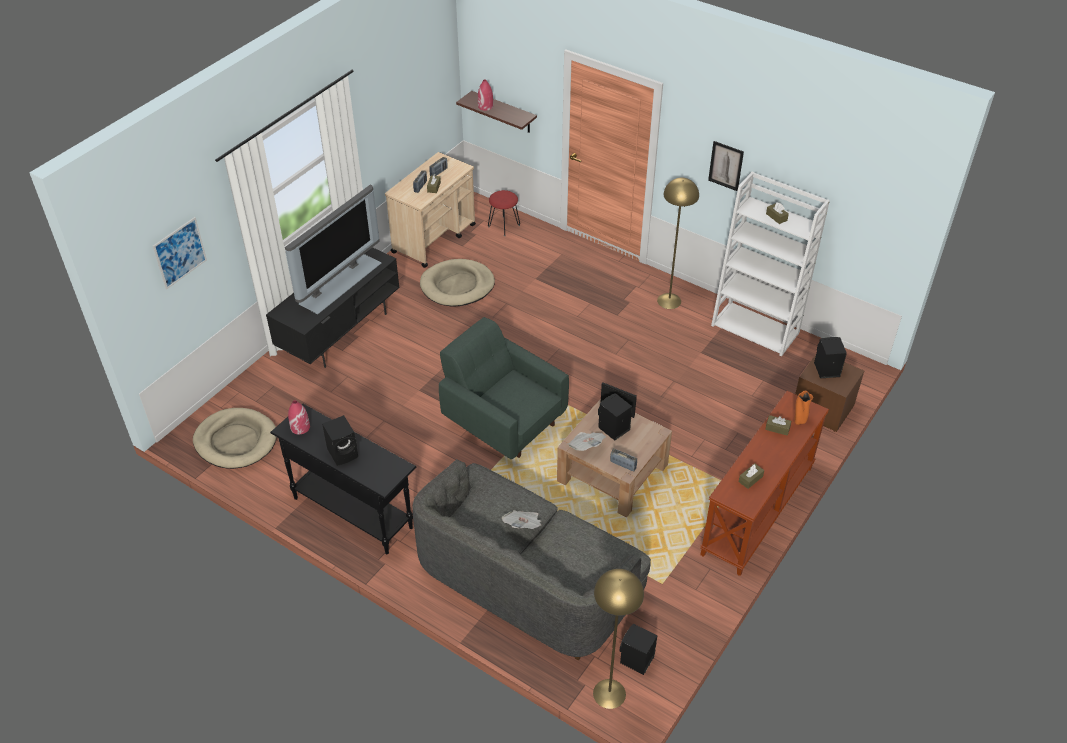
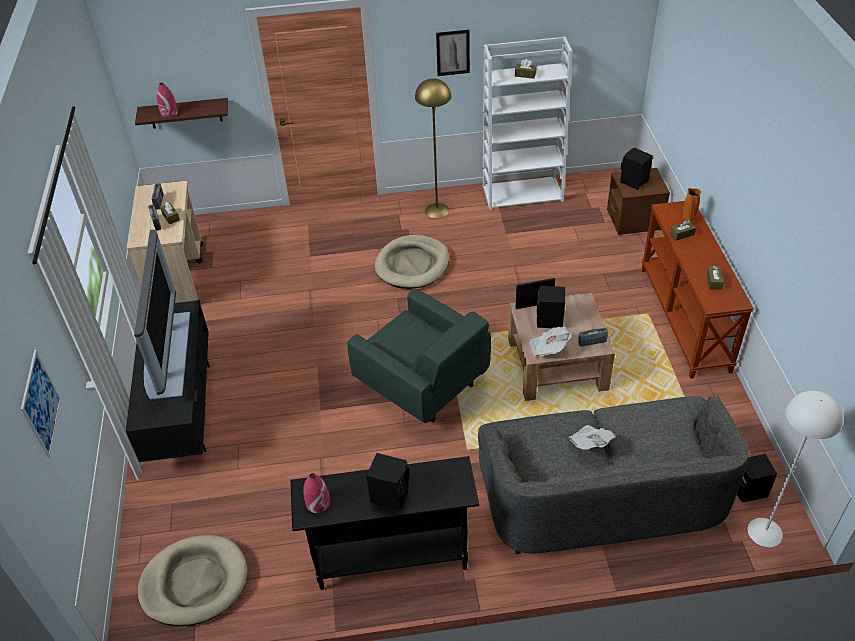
camera: 40 degrees left, 0 degrees up
beige dog bed [420,259,495,307] -> beige dog bed moved to [375,235,449,289]
green armchair [439,317,569,459] -> green armchair turned 135 degrees counterclockwise [347,289,491,423]
red stool [488,190,520,236] -> none
yellow floor lamp [593,569,644,709] -> white floor lamp [748,391,843,547]

